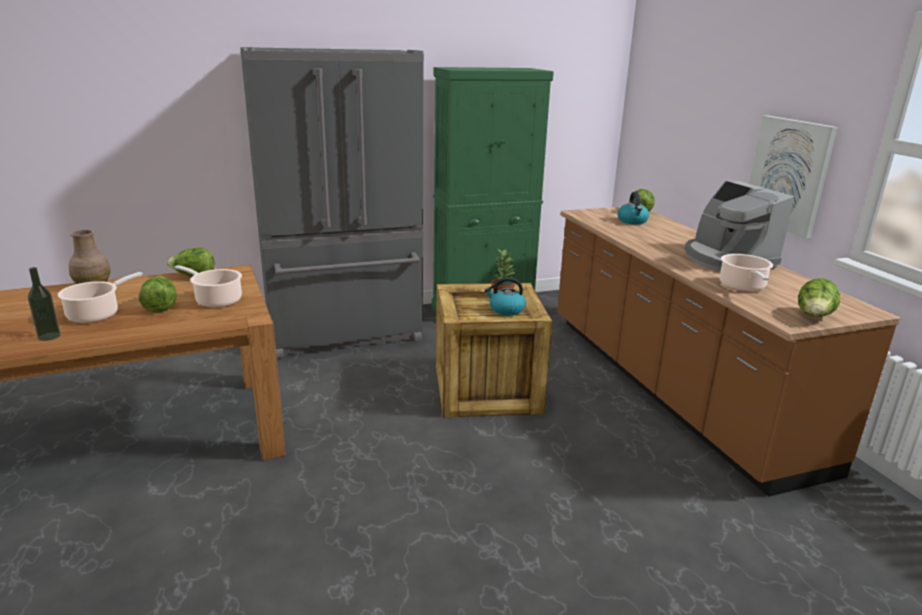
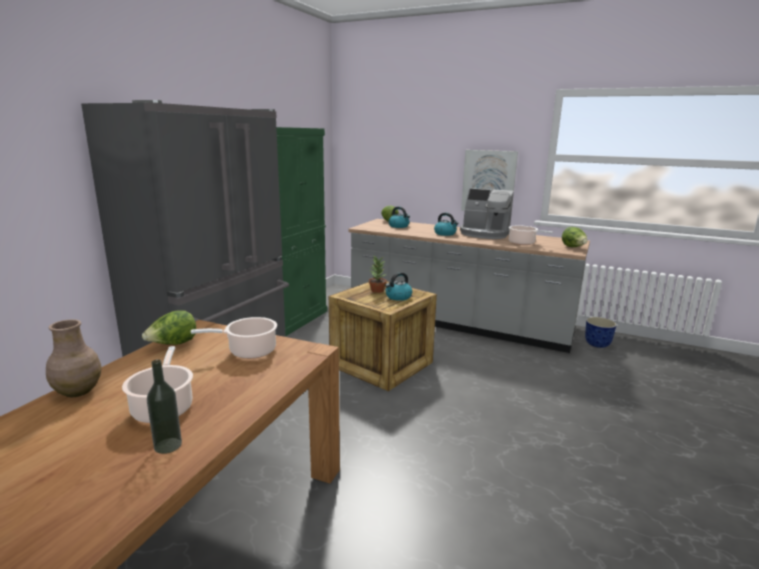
camera: 45 degrees left, 5 degrees down
lettuce [139,276,177,312] -> none
brown counter [557,207,900,497] -> grey counter [348,219,590,353]
none -> kettle [434,213,459,236]
none -> planter [585,317,617,348]

